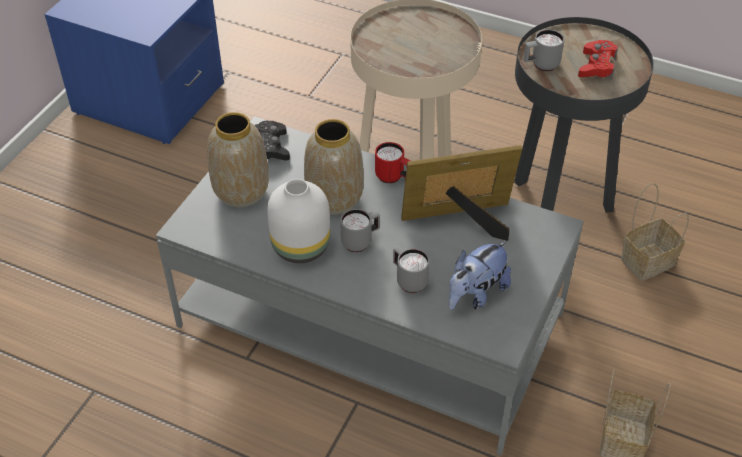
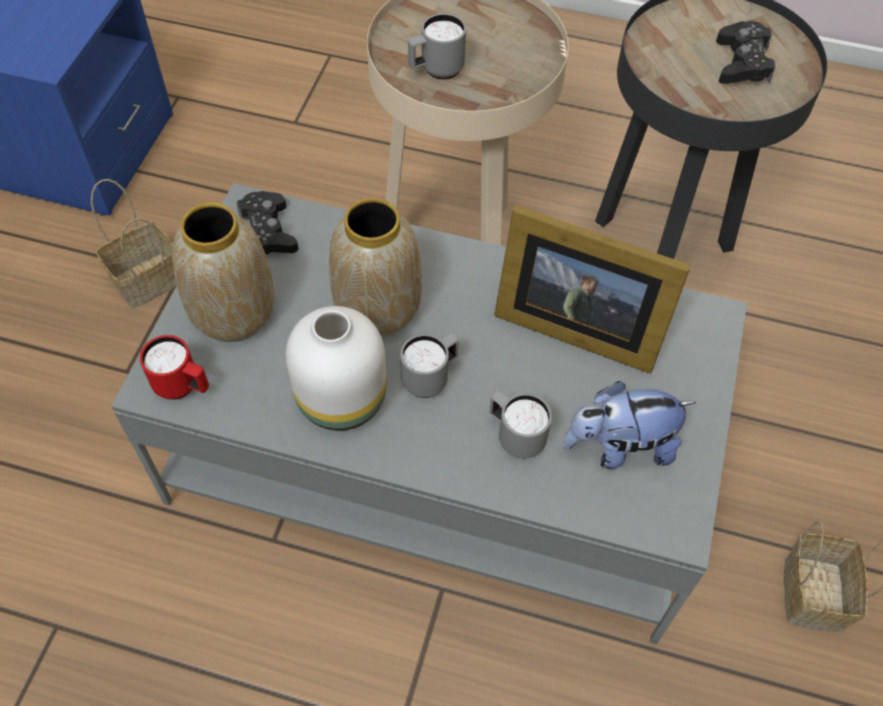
camera: 10 degrees left, 10 degrees up
red mug [375,142,411,183] -> red mug moved to [140,335,209,400]
picture frame [401,145,522,241] -> picture frame turned 135 degrees counterclockwise [494,205,691,374]
plush toy [449,240,511,310] -> plush toy turned 45 degrees clockwise [563,381,696,469]
grey mug [524,29,564,71] -> grey mug moved to [408,13,466,79]
red game controller [578,40,618,79] -> black game controller [716,21,776,84]
basket [621,183,689,281] -> basket moved to [91,179,177,309]

